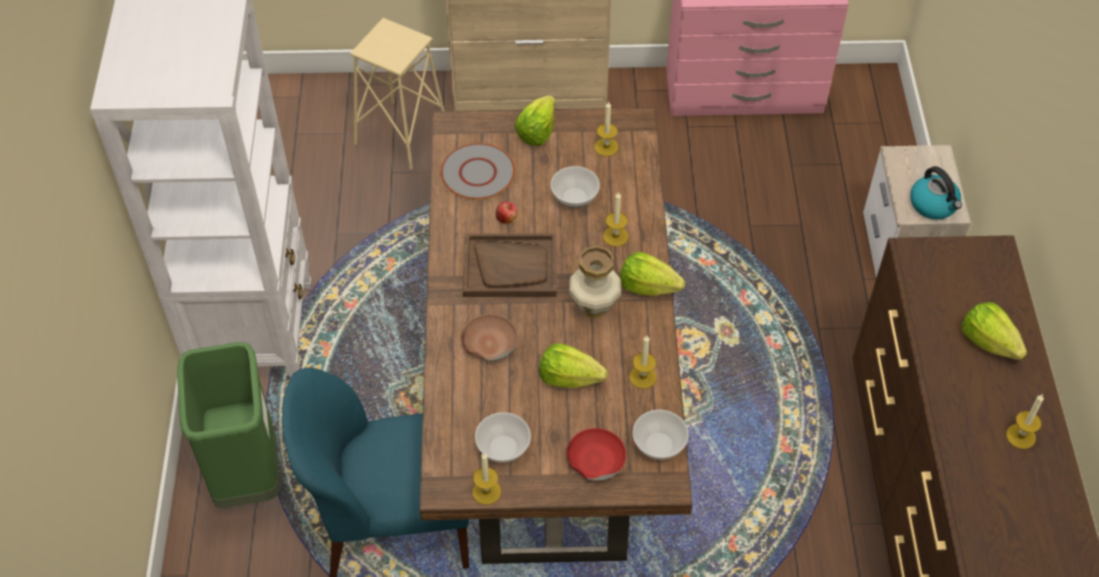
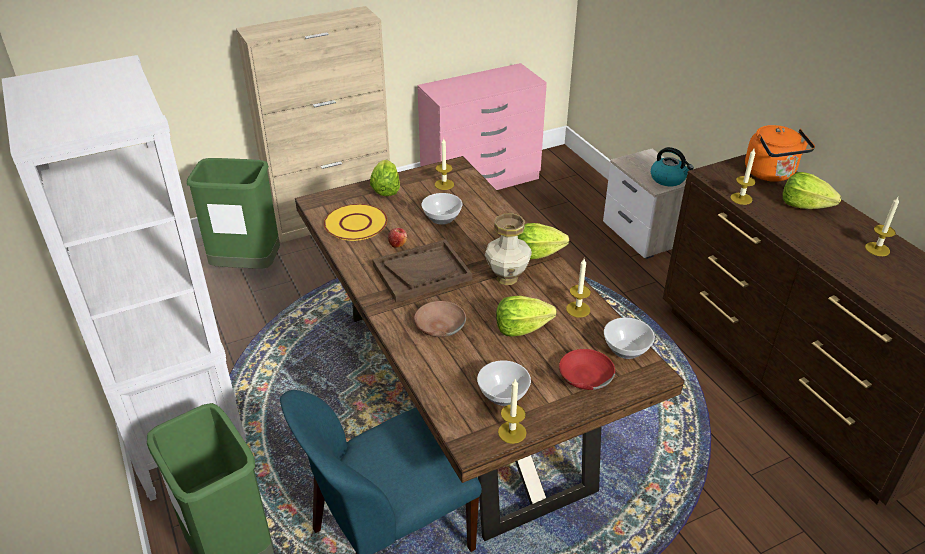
camera: 25 degrees left, 15 degrees down
beige stool [350,18,445,170] -> green trash can [187,158,280,269]
grey plate [441,143,515,199] -> yellow plate [324,204,387,241]
candle [603,191,629,247] -> candle moved to [730,149,756,205]
none -> orange kettle [745,125,815,182]

